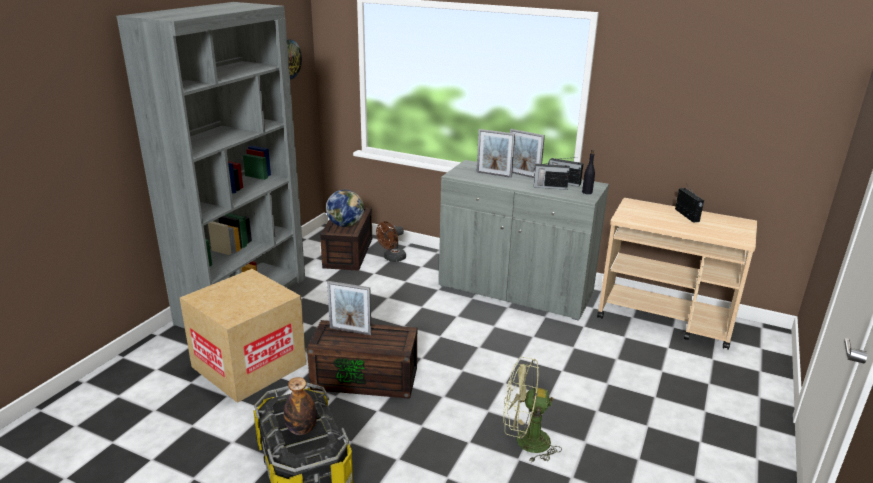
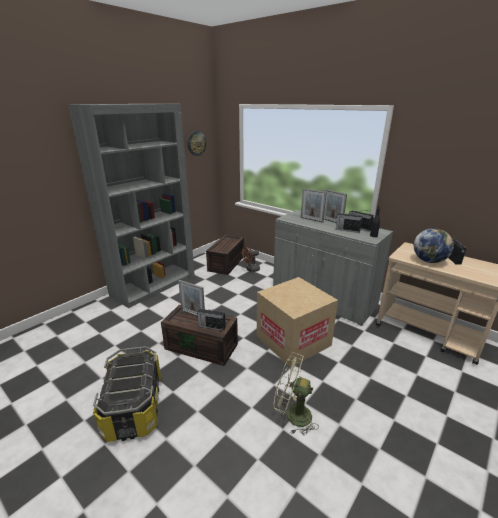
camera: 15 degrees right, 0 degrees up
cardboard box [180,269,306,403] -> cardboard box moved to [257,277,338,368]
bottle [284,377,317,435] -> none
globe [326,190,364,227] -> globe moved to [414,228,454,263]
none -> radio [197,309,226,331]

